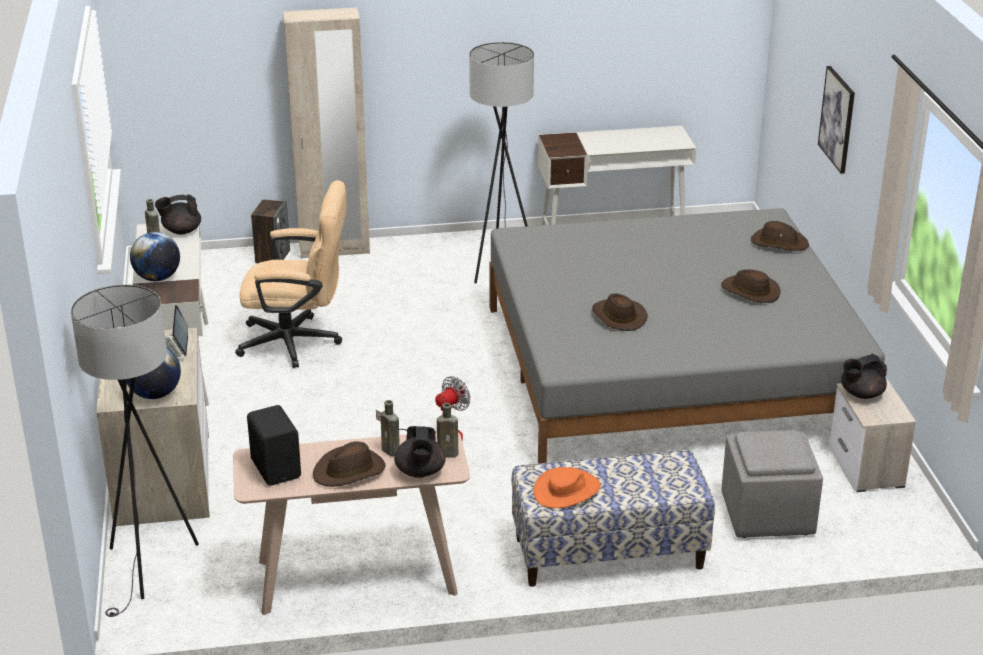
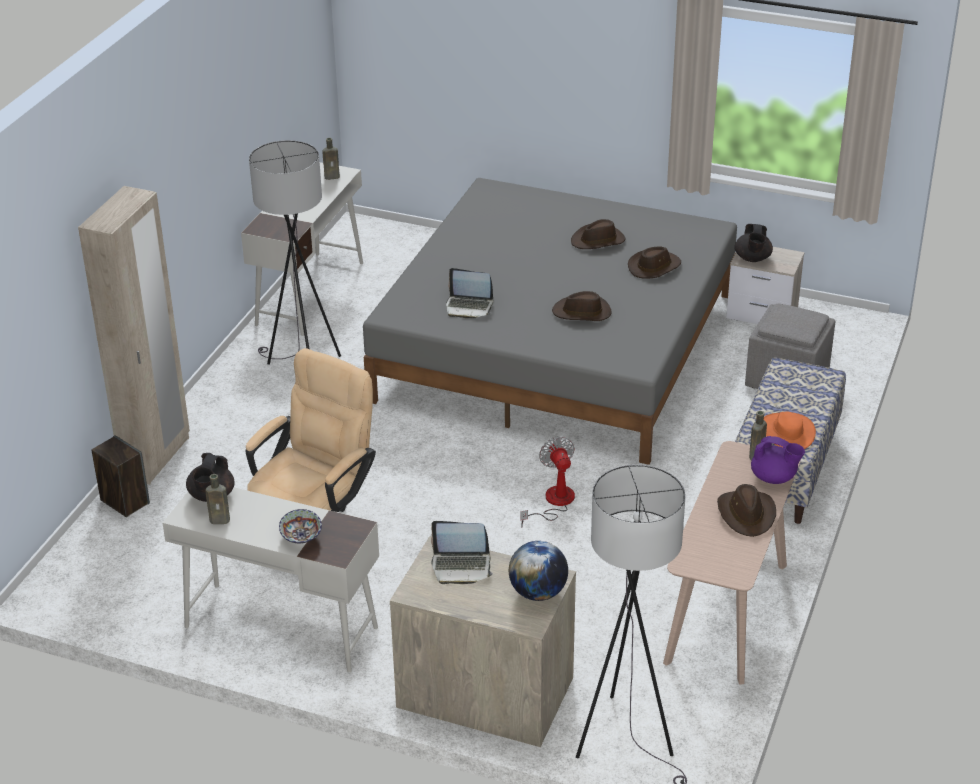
camera: 60 degrees left, 5 degrees up
globe [130,232,180,281] -> bowl [279,509,322,544]
black speaker [247,405,301,486] -> none
brown bottle [381,400,400,456] -> brown bottle moved to [322,138,340,180]
black teapot [394,426,445,478] -> purple teapot [751,436,805,484]
brown hat [751,221,809,251] -> brown hat moved to [628,246,681,279]
picture [818,66,855,174] -> none
none -> laptop [446,268,493,319]

